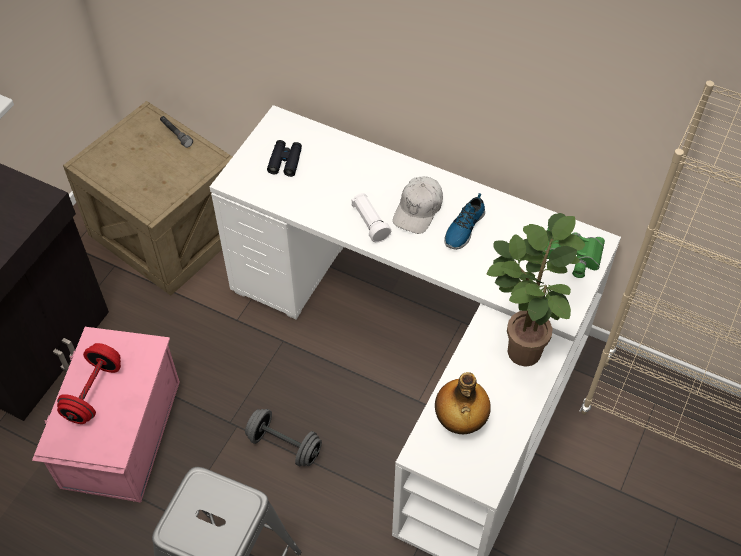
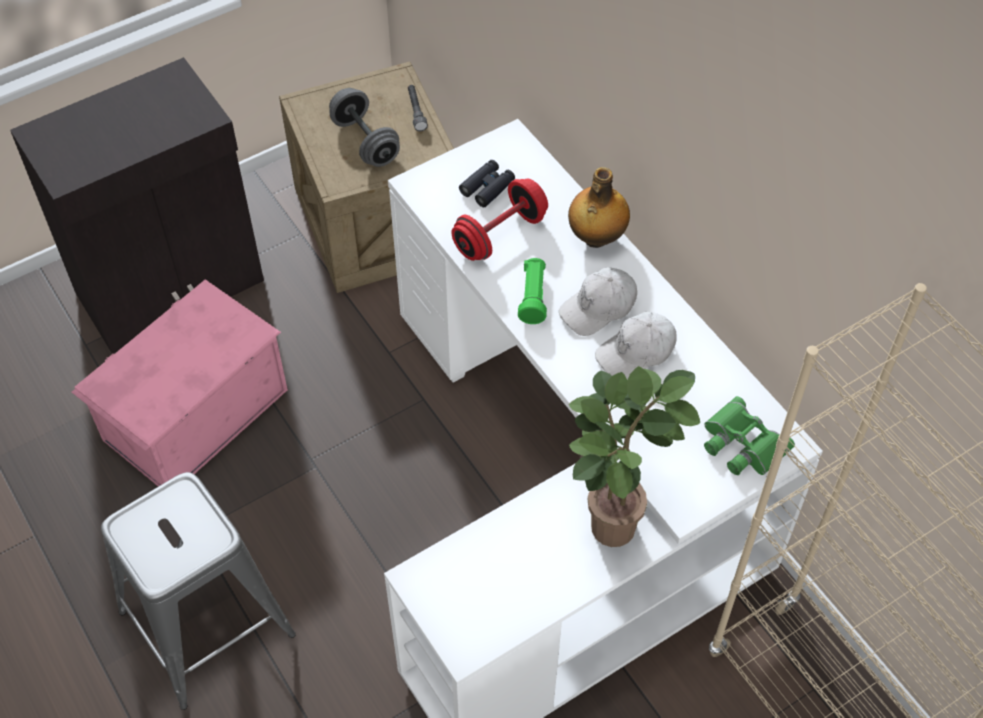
camera: 30 degrees right, 0 degrees up
red dumbbell [57,343,121,424] -> red dumbbell moved to [451,179,548,261]
grey dumbbell [245,409,322,466] -> grey dumbbell moved to [329,88,400,167]
white flashlight [352,193,391,243] -> green flashlight [518,258,547,324]
bottle [435,372,491,434] -> bottle moved to [568,167,630,248]
shoe [444,193,485,250] -> white cap [595,312,677,379]

